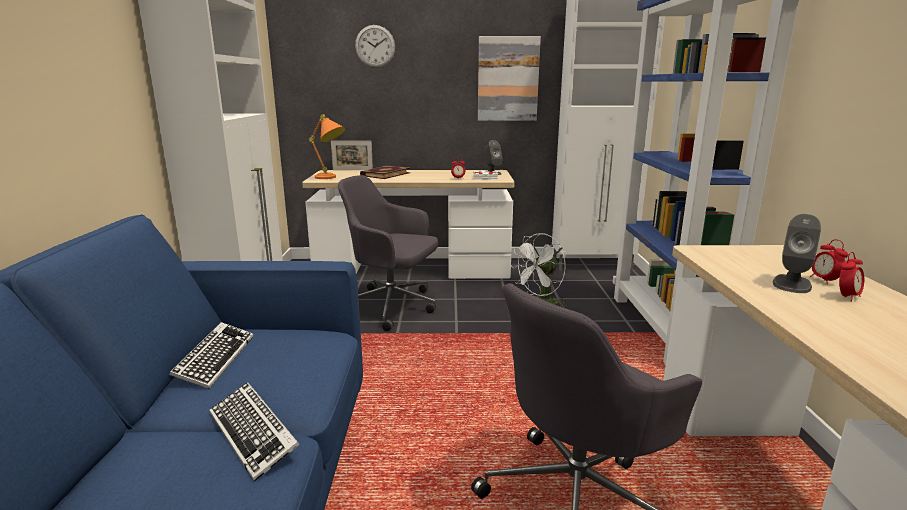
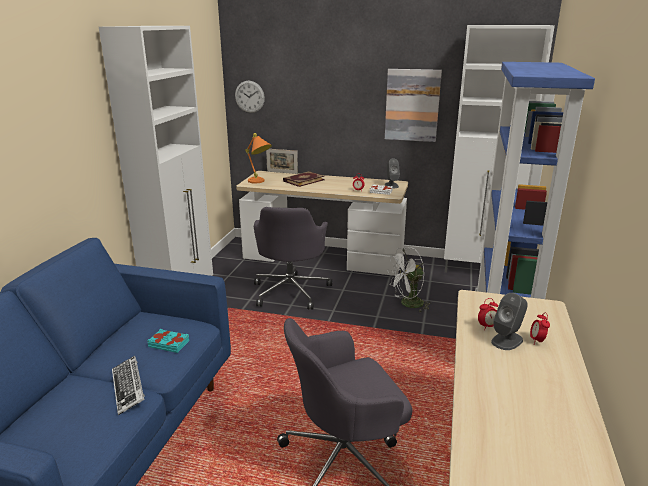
camera: 15 degrees right, 5 degrees up
keyboard [169,322,254,389] -> none
grey office chair [338,175,438,331] -> grey office chair turned 120 degrees counterclockwise [254,207,332,310]
wall clock [355,25,395,68] -> wall clock moved to [235,81,265,113]
alarm clock [839,252,864,302] -> alarm clock moved to [478,298,498,330]
none -> turquoise book [147,329,189,353]

